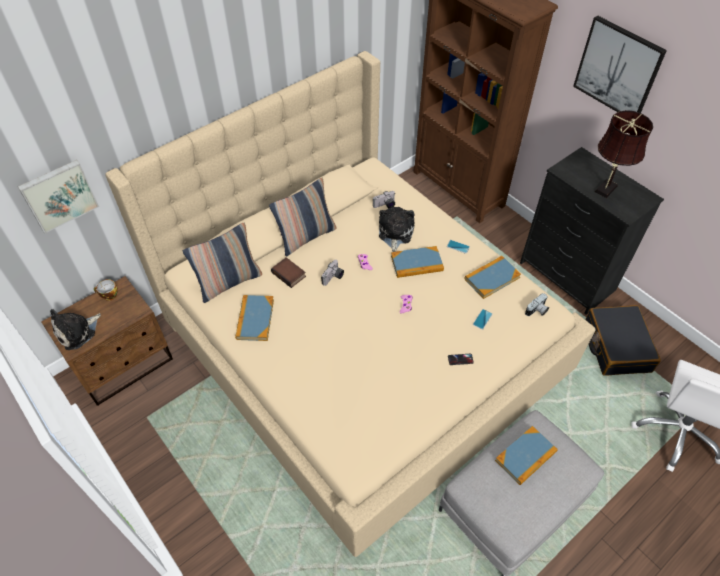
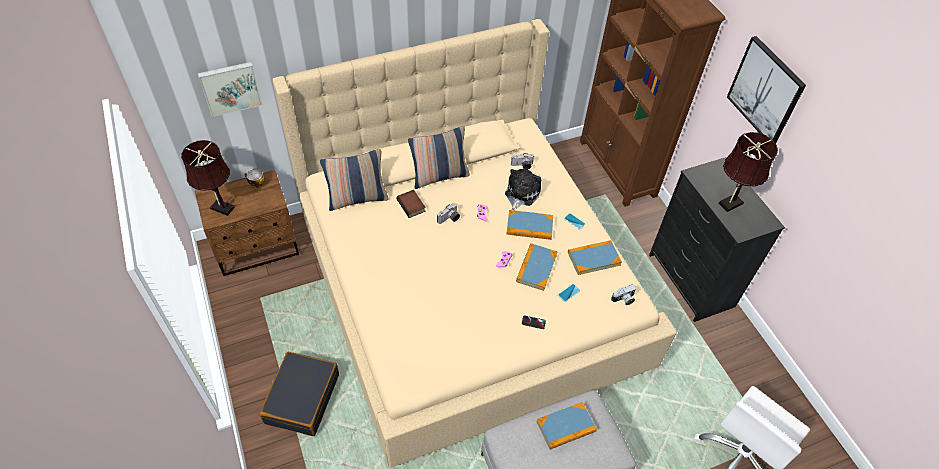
camera: 15 degrees right, 0 degrees up
plush toy [50,309,101,350] -> brown table lamp [181,140,235,216]
book [235,295,274,341] -> book moved to [516,243,558,291]
black suitcase [585,305,661,376] -> black suitcase moved to [260,352,339,436]

